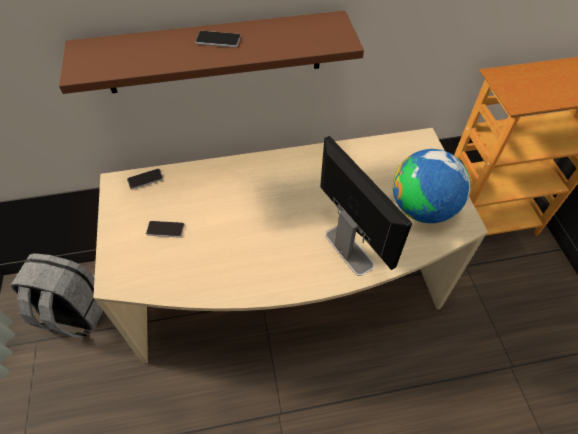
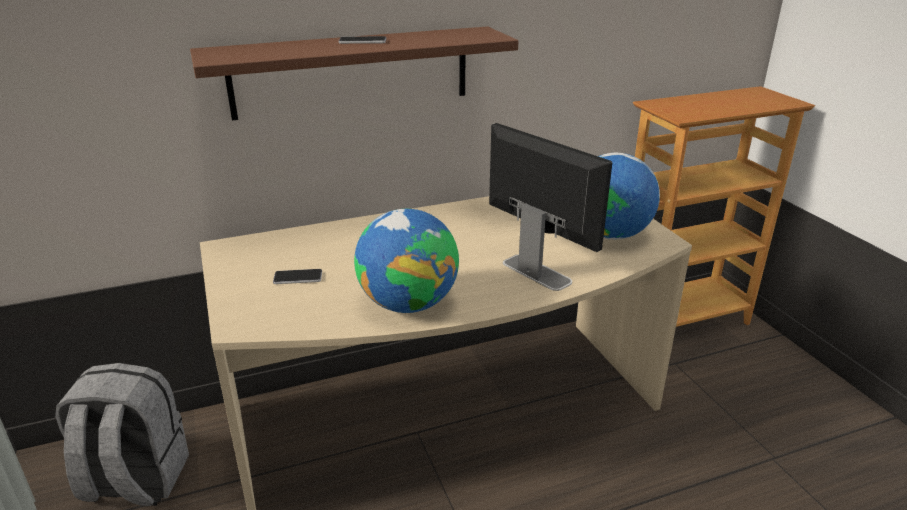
camera: 10 degrees left, 25 degrees down
phone [127,169,163,190] -> none
none -> globe [354,209,459,313]

